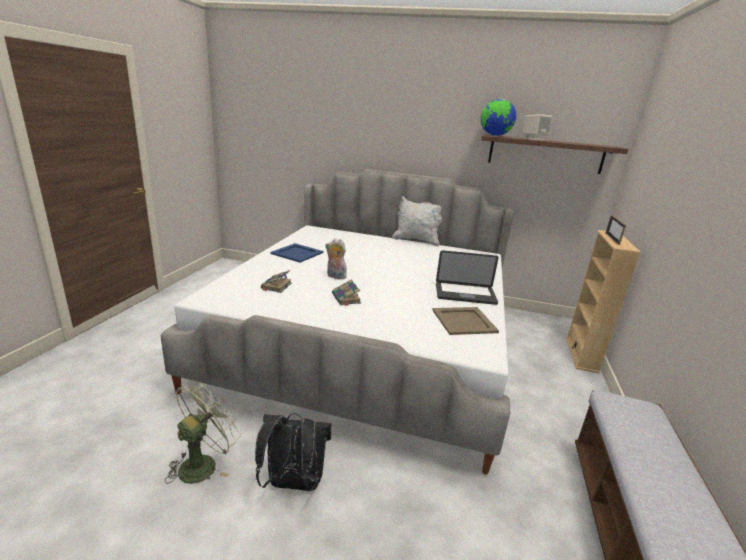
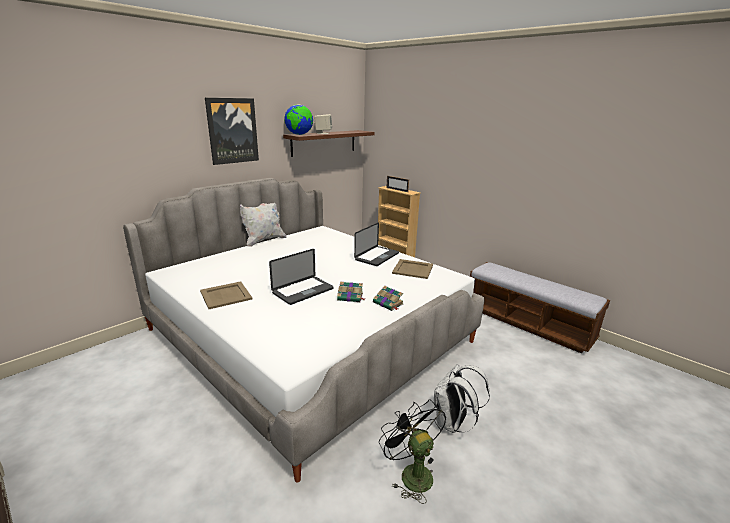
camera: 60 degrees left, 0 degrees up
green fan [165,380,241,484] -> black fan [379,400,446,504]
black backpack [255,413,332,491] -> white backpack [434,364,490,433]
book [261,270,292,293] -> book moved to [373,286,404,311]
blue tray [270,243,323,263] -> beige tray [200,281,252,309]
plush toy [325,238,347,279] -> laptop [269,249,333,305]
none -> picture [205,98,259,165]

